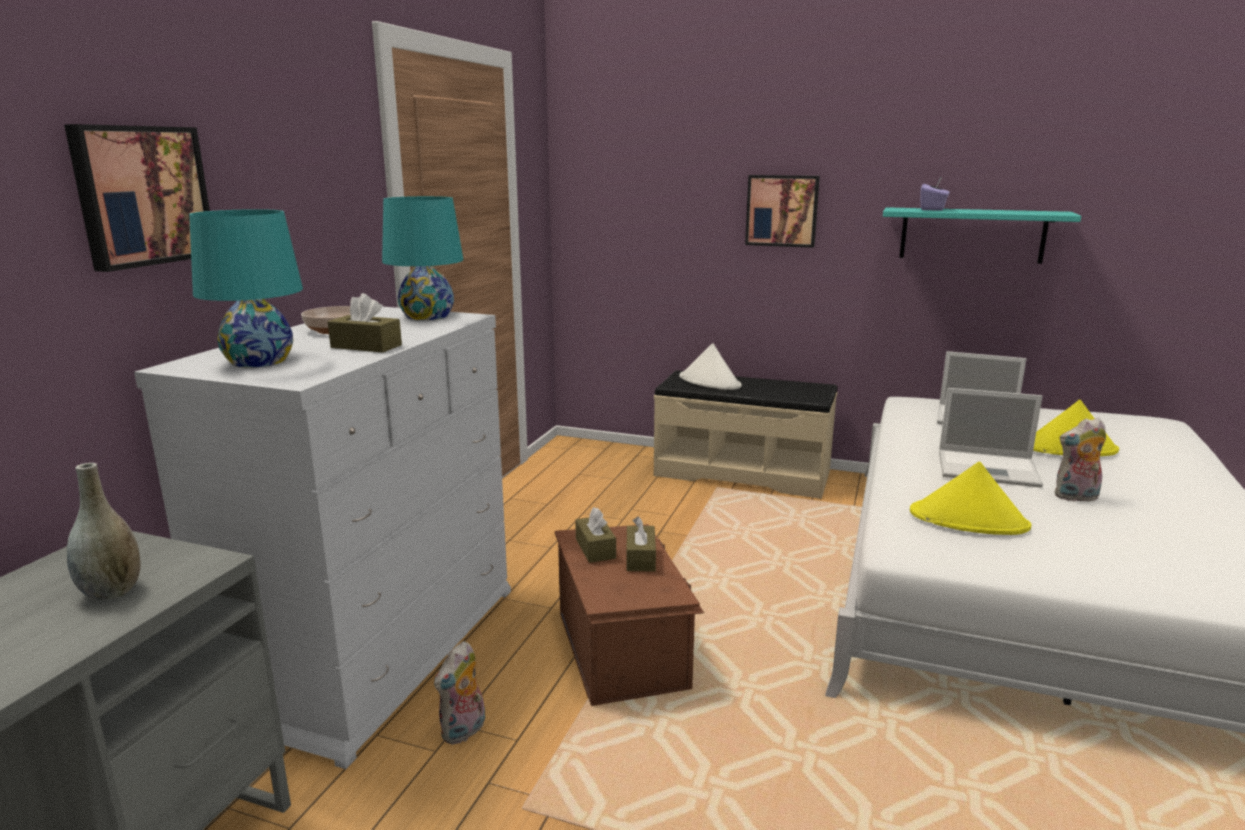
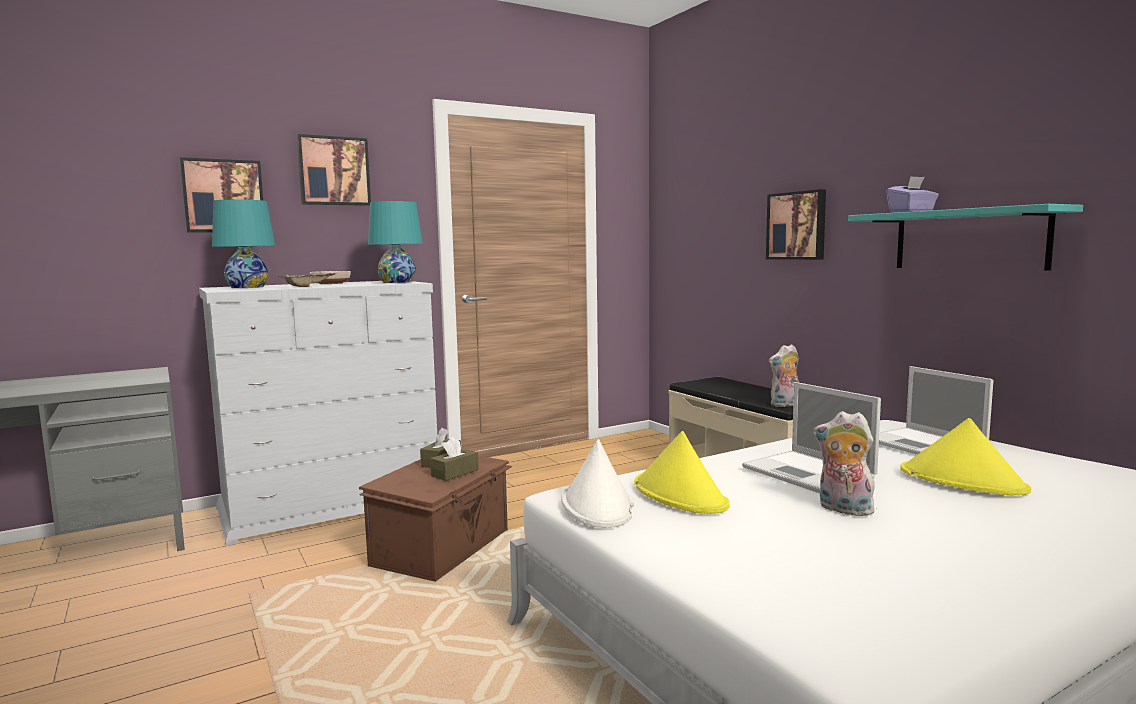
camera: 40 degrees right, 10 degrees down
grey vase [67,463,141,601] -> none
brown tissue box [328,293,402,353] -> beige tray [277,272,337,287]
plush toy [434,641,485,745] -> plush toy moved to [769,344,799,407]
white hat [679,343,742,390] -> white hat moved to [561,439,634,528]
none -> picture [297,134,371,206]

